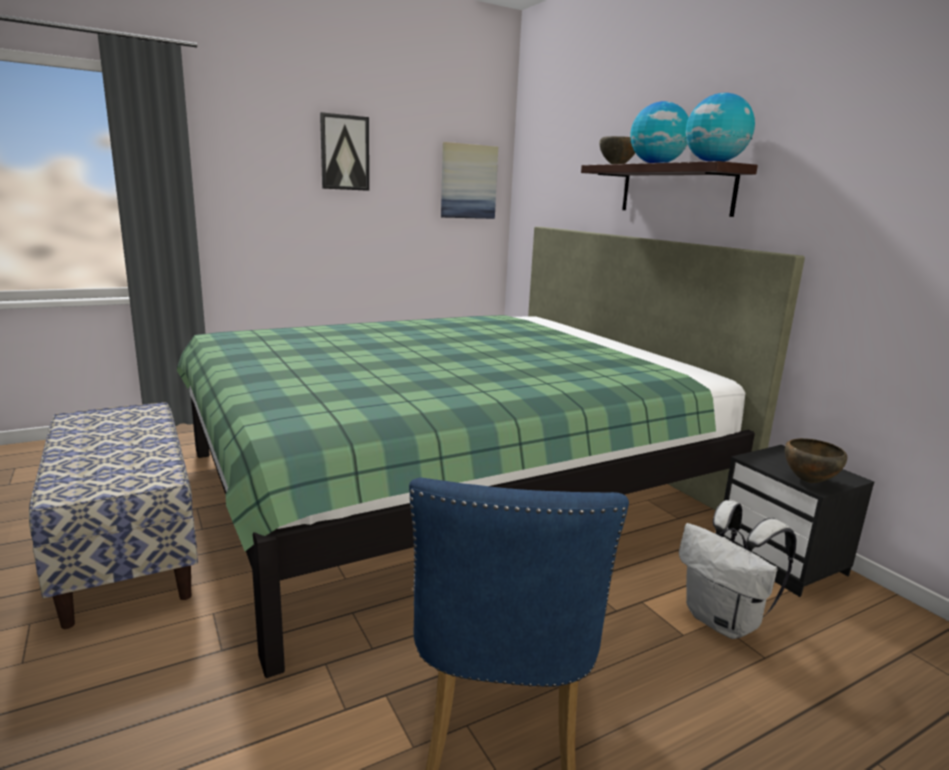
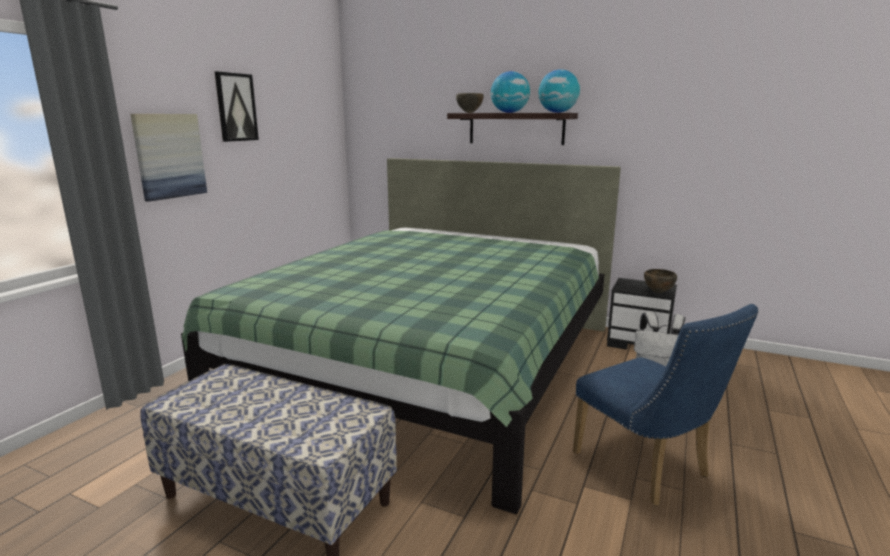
camera: 35 degrees left, 0 degrees up
picture [441,142,498,219] -> picture moved to [131,114,207,202]

